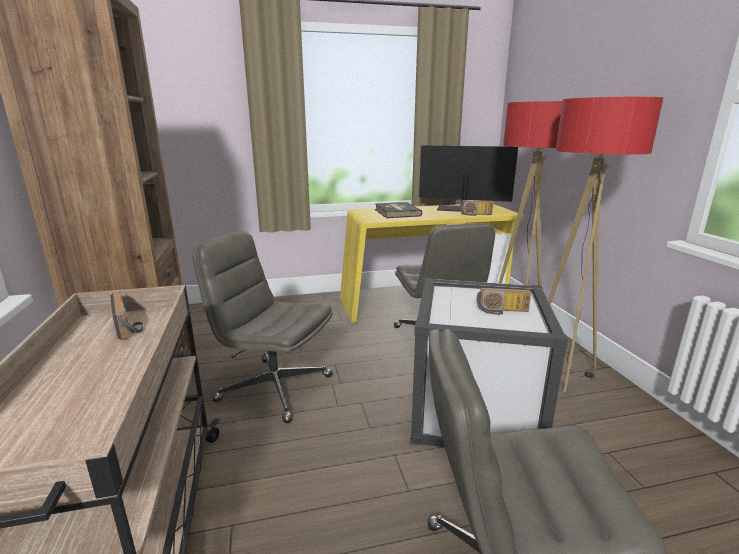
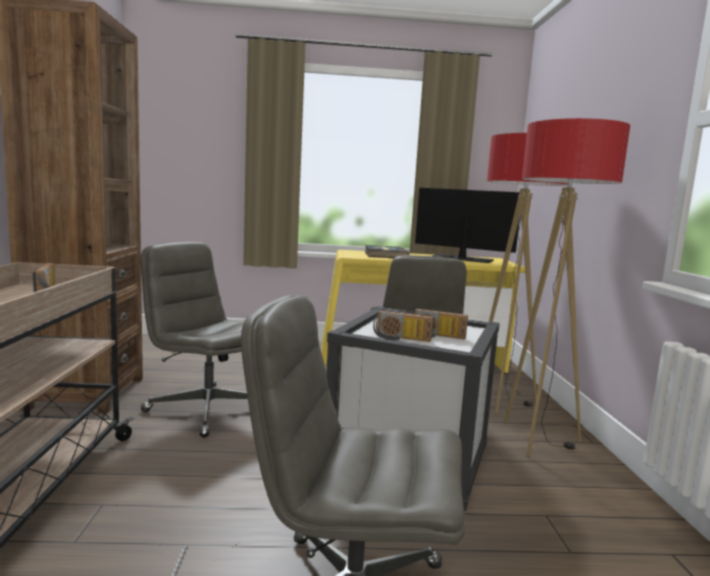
camera: 10 degrees right, 10 degrees down
radio [460,200,493,216] -> radio moved to [373,311,433,342]

